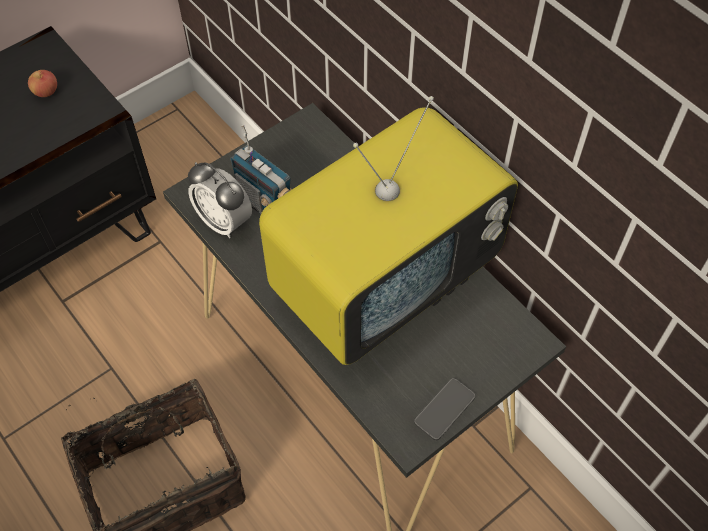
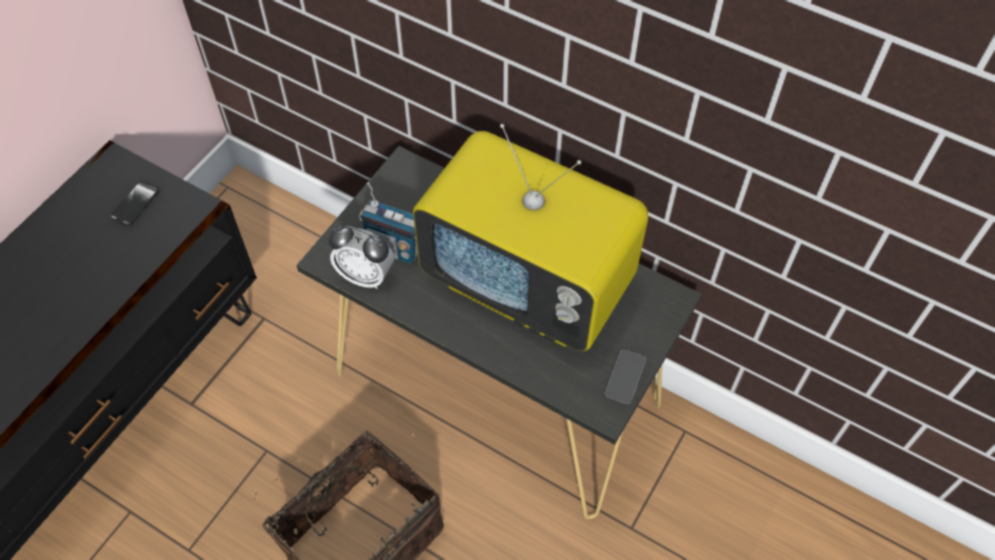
camera: 20 degrees left, 0 degrees up
apple [28,70,57,97] -> phone [110,181,159,227]
television [259,96,518,365] -> television turned 90 degrees clockwise [413,124,648,351]

